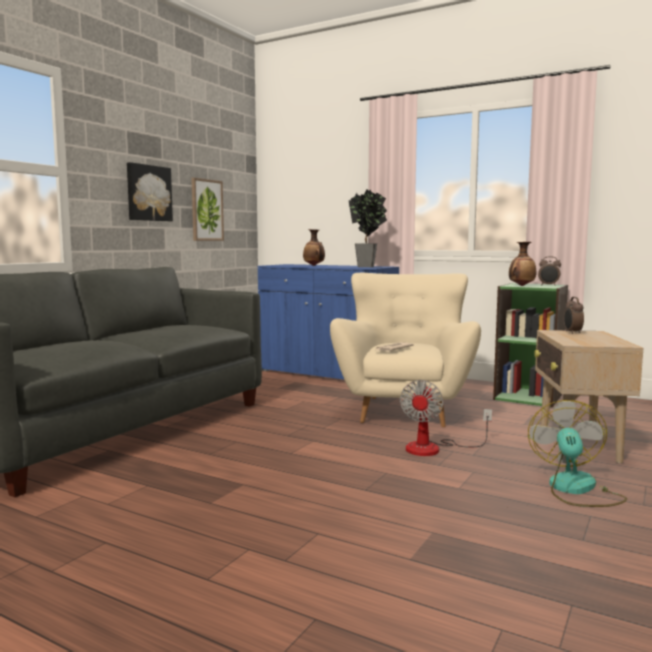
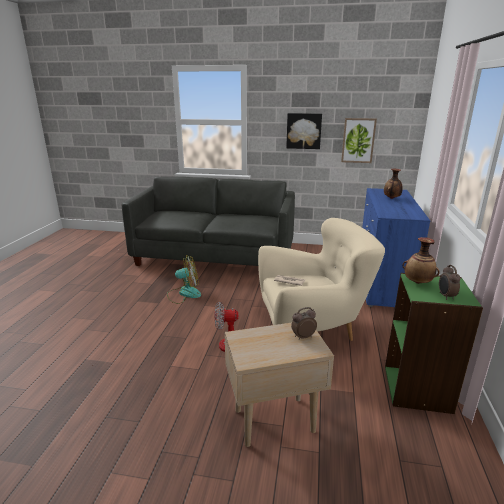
camera: 70 degrees right, 15 degrees up
potted plant [349,190,387,267] -> none
fan [528,400,627,507] -> fan moved to [167,255,201,304]

